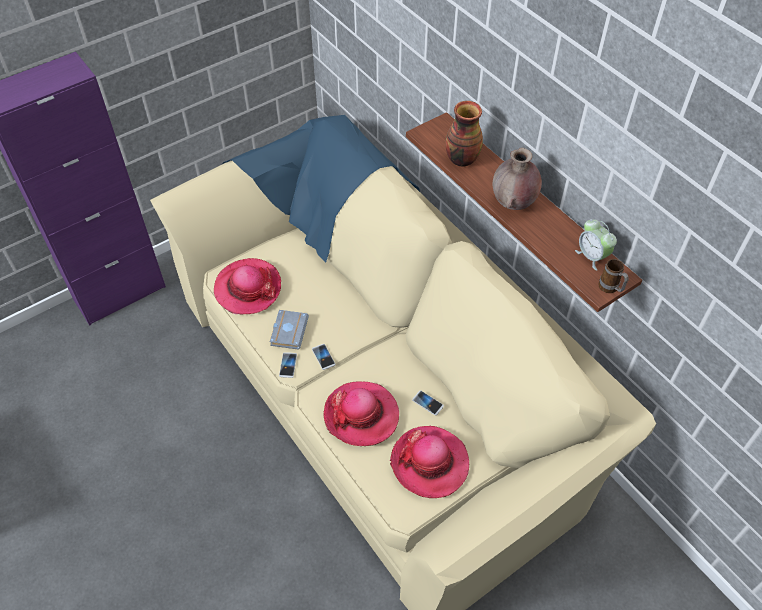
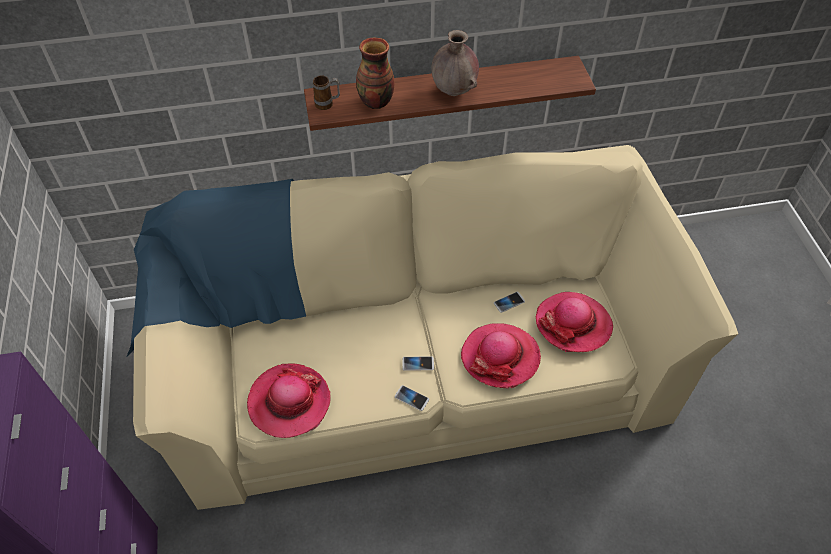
camera: 65 degrees left, 0 degrees up
grey book [270,310,309,350] -> none
alarm clock [575,219,617,271] -> none
mug [599,259,629,293] -> mug moved to [313,76,340,110]

